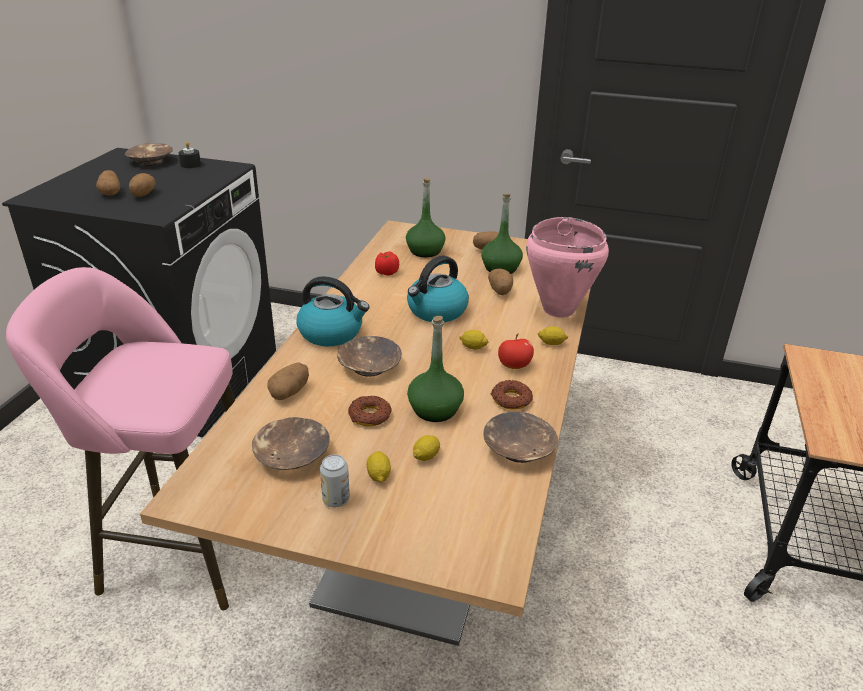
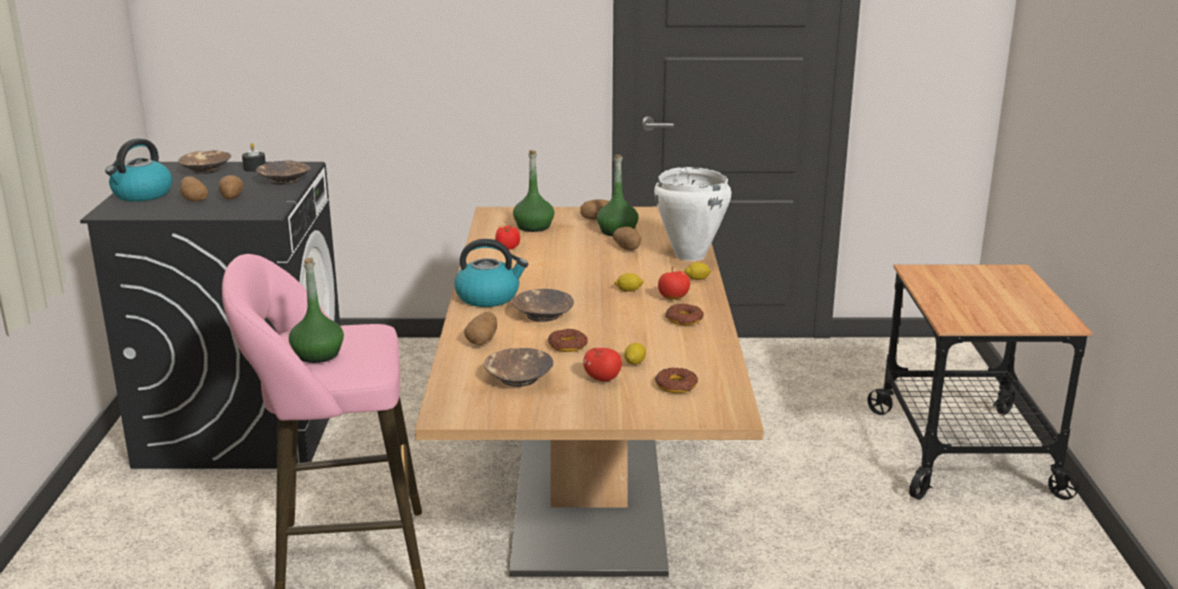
camera: 15 degrees left, 10 degrees down
can [320,455,350,507] -> none
lemon [367,451,391,483] -> apple [583,348,622,381]
kettle [407,256,469,322] -> kettle moved to [105,138,172,202]
green bottle [407,316,464,422] -> green bottle moved to [289,258,344,363]
brown bowl [484,412,558,463] -> brown bowl moved to [256,160,311,185]
pink cooking pot [526,217,609,318] -> white cooking pot [654,167,731,261]
none -> donut [655,368,698,393]

